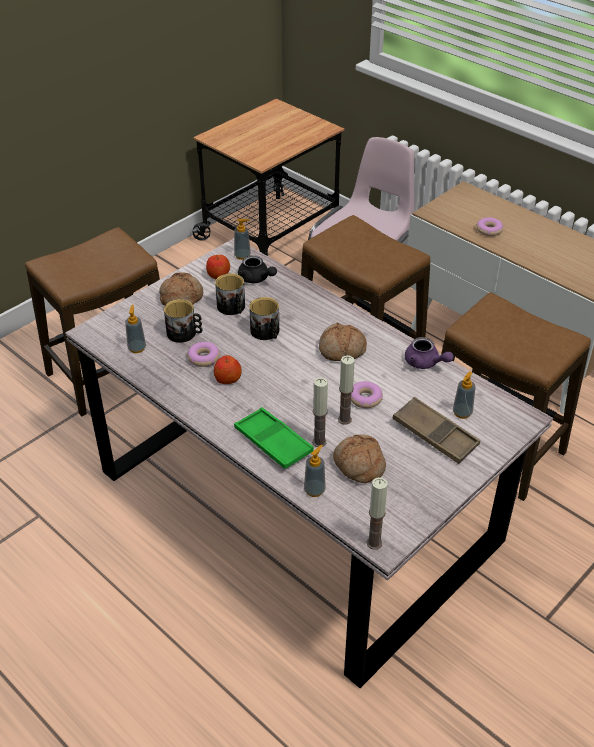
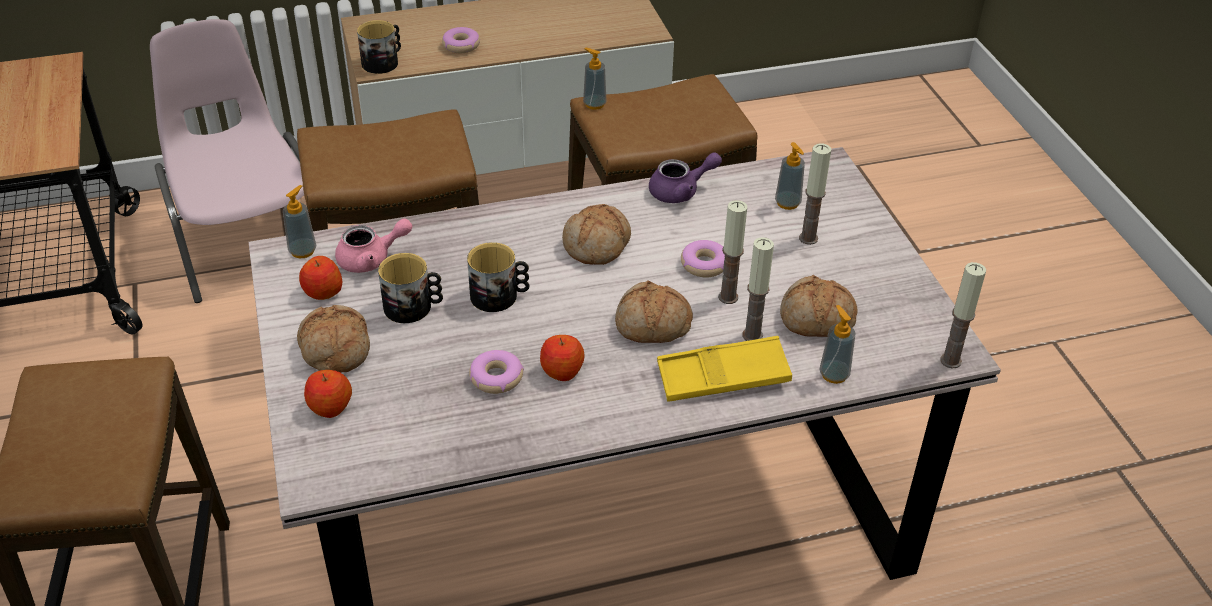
camera: 60 degrees left, 0 degrees up
soap dispenser [125,305,146,353] -> soap dispenser moved to [583,48,607,110]
mug [164,299,202,343] -> mug moved to [357,20,401,74]
green tray [234,407,314,469] -> yellow tray [657,336,792,401]
black teapot [238,255,277,283] -> pink teapot [335,218,412,273]
brown tray [392,397,480,464] -> candle [799,144,832,245]
none -> apple [304,370,352,418]
none -> bread [615,281,693,343]

